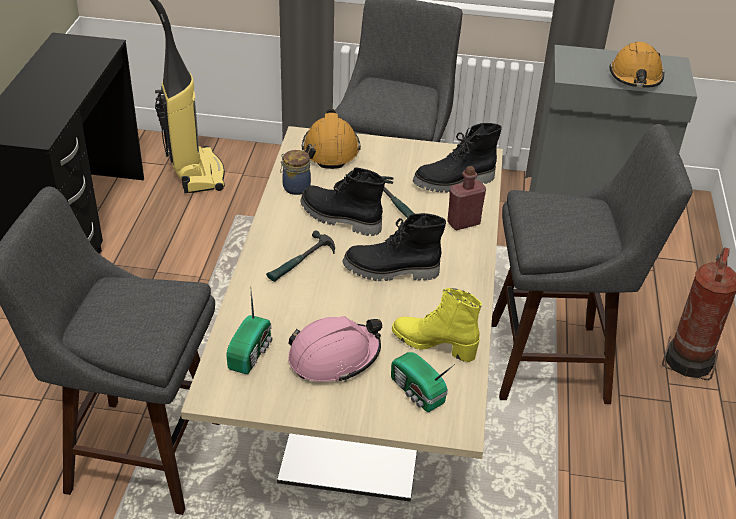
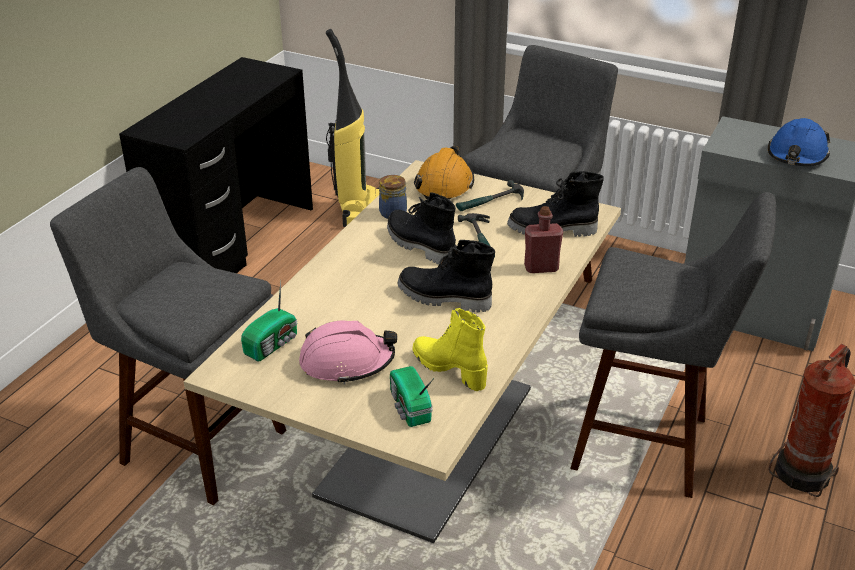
camera: 20 degrees right, 5 degrees down
hammer [266,230,335,282] -> hammer moved to [456,180,524,211]
orange hard hat [609,42,664,88] -> blue hard hat [768,118,830,166]

